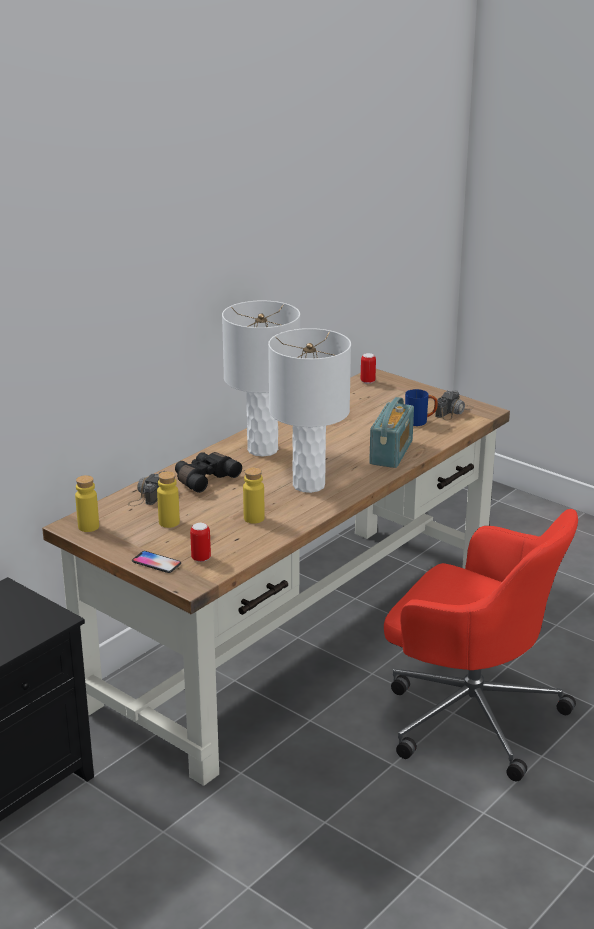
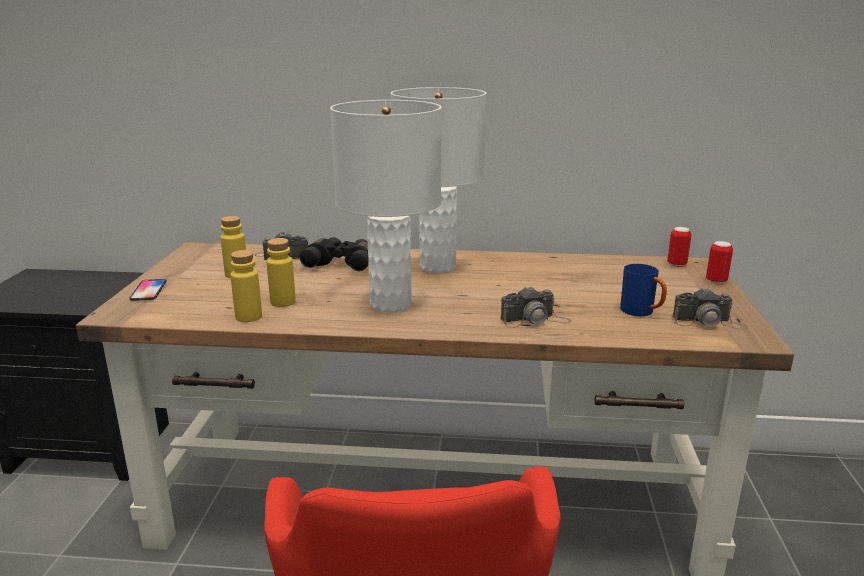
camera: 55 degrees right, 5 degrees down
yellow bottle [75,475,99,532] -> yellow bottle moved to [230,250,262,322]
can [190,523,211,562] -> can moved to [706,241,733,284]
radio [369,397,414,468] -> camera [501,286,571,328]

